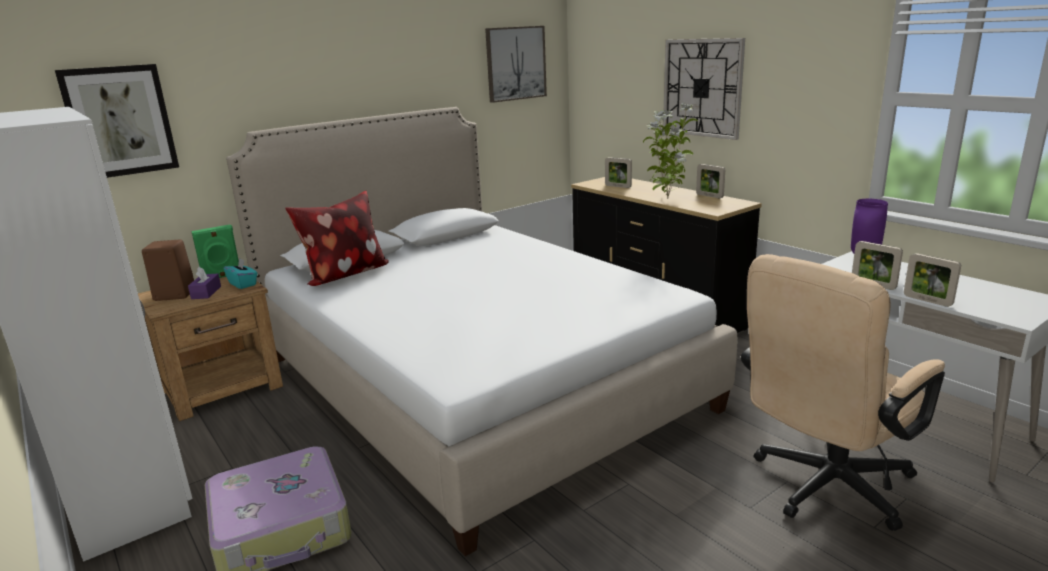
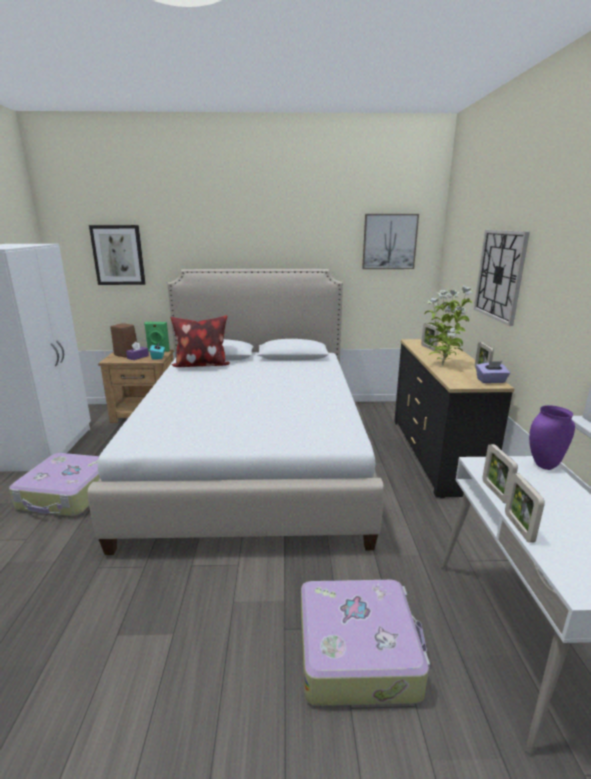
camera: 35 degrees right, 0 degrees up
beige office chair [741,254,945,531] -> suitcase [301,580,430,706]
none -> purple tissue box [476,361,510,383]

